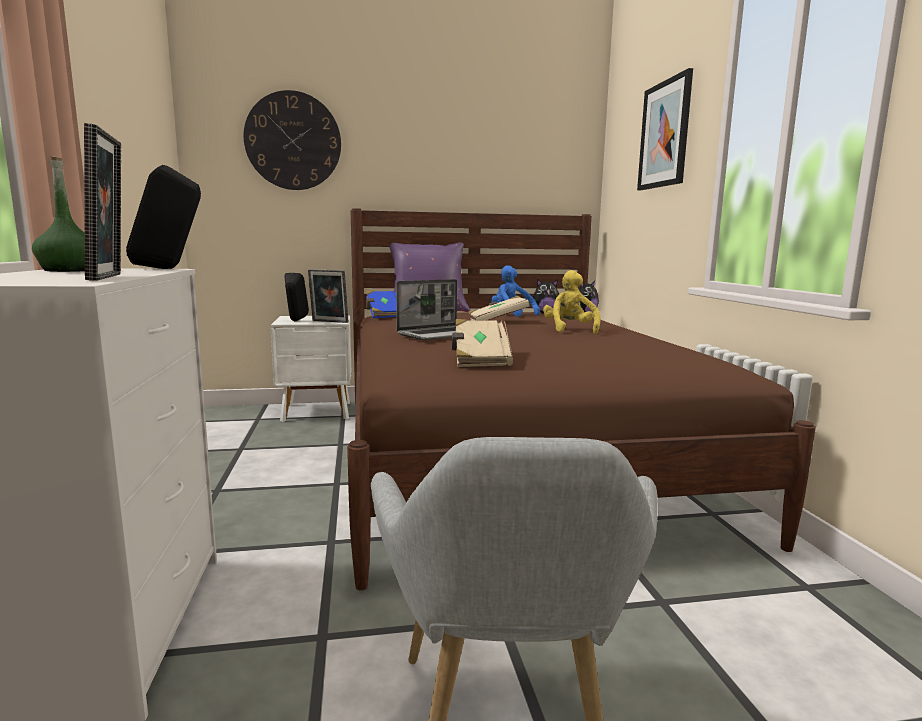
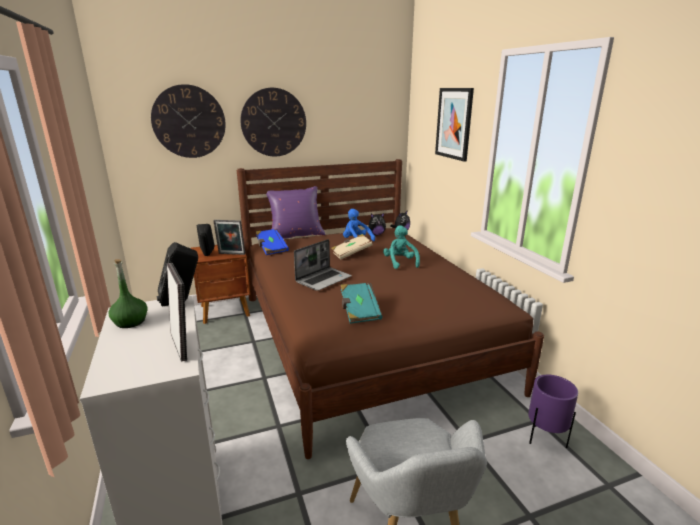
camera: 10 degrees left, 10 degrees up
white nightstand [271,316,351,422] -> brown nightstand [191,245,250,324]
beige book [451,319,513,367] -> turquoise book [341,283,382,324]
yellow plush toy [543,270,601,334] -> turquoise plush toy [383,225,420,269]
none -> wall clock [241,88,306,156]
none -> purple planter [528,375,578,448]

